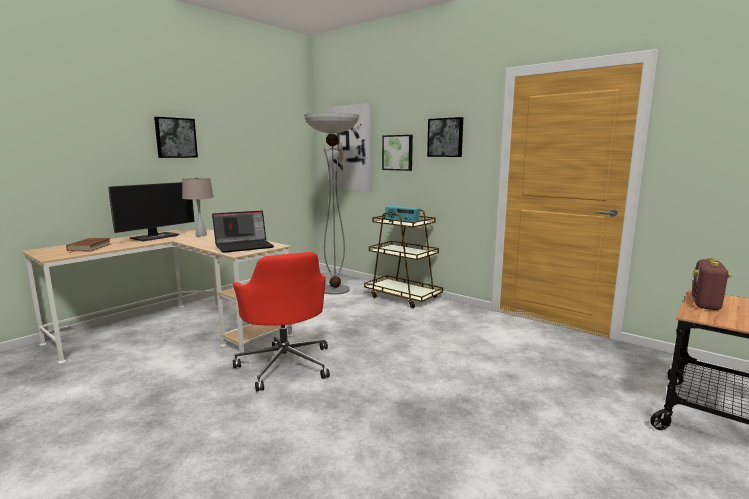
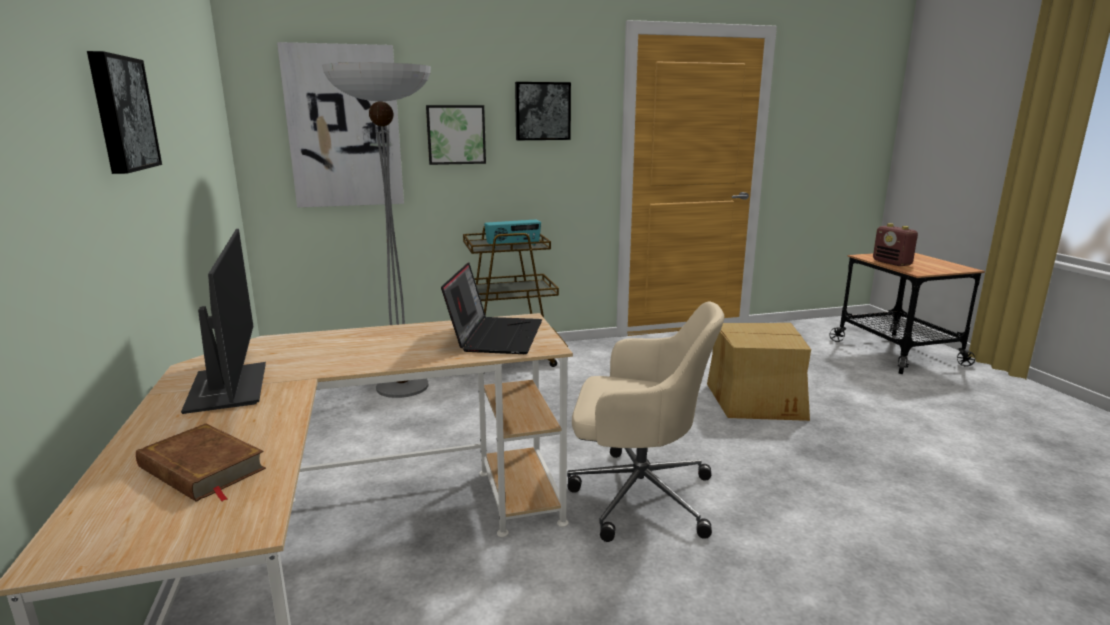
camera: 55 degrees left, 5 degrees up
beige table lamp [182,177,214,236] -> none
red office chair [233,252,330,392] -> beige office chair [567,302,724,542]
none -> cardboard box [707,323,811,421]

